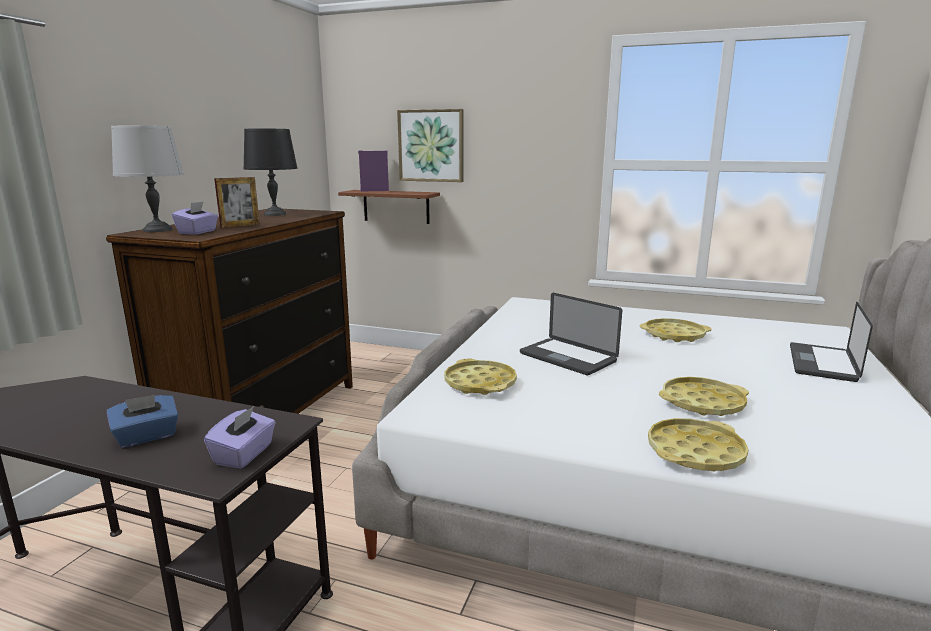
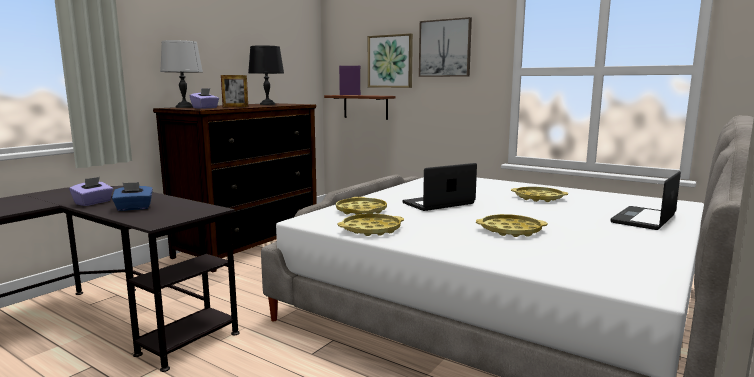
camera: 15 degrees right, 5 degrees down
purple tissue box [204,406,276,469] -> purple tissue box moved to [69,177,113,206]
laptop [520,293,622,375] -> laptop turned 90 degrees clockwise [403,163,477,211]
yellow tray [648,418,749,471] -> yellow tray moved to [338,214,404,236]
none -> picture [419,17,472,77]

